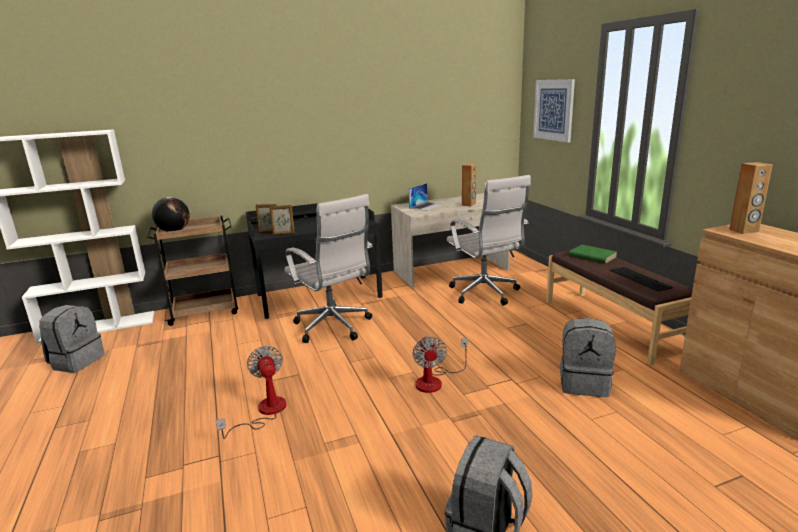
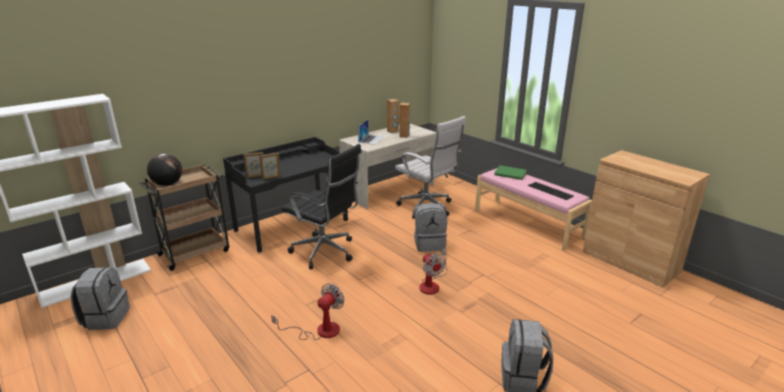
camera: 20 degrees left, 5 degrees up
fan [216,346,287,439] -> fan turned 75 degrees clockwise [271,283,344,340]
white office chair [285,194,373,343] -> black office chair [282,144,362,269]
picture [533,79,575,142] -> none
brown bench [546,250,693,365] -> pink bench [475,168,592,251]
grey backpack [560,318,616,397] -> grey backpack moved to [414,203,447,252]
brown speaker [729,162,773,234] -> brown speaker moved to [387,99,399,133]

